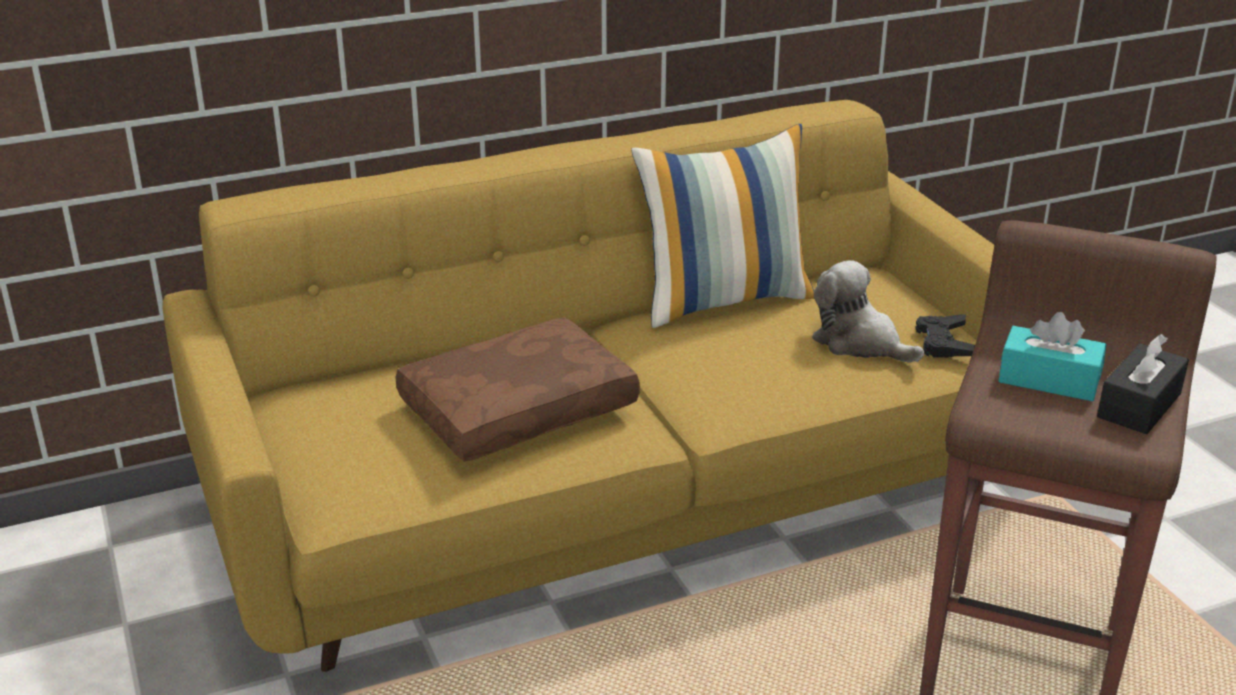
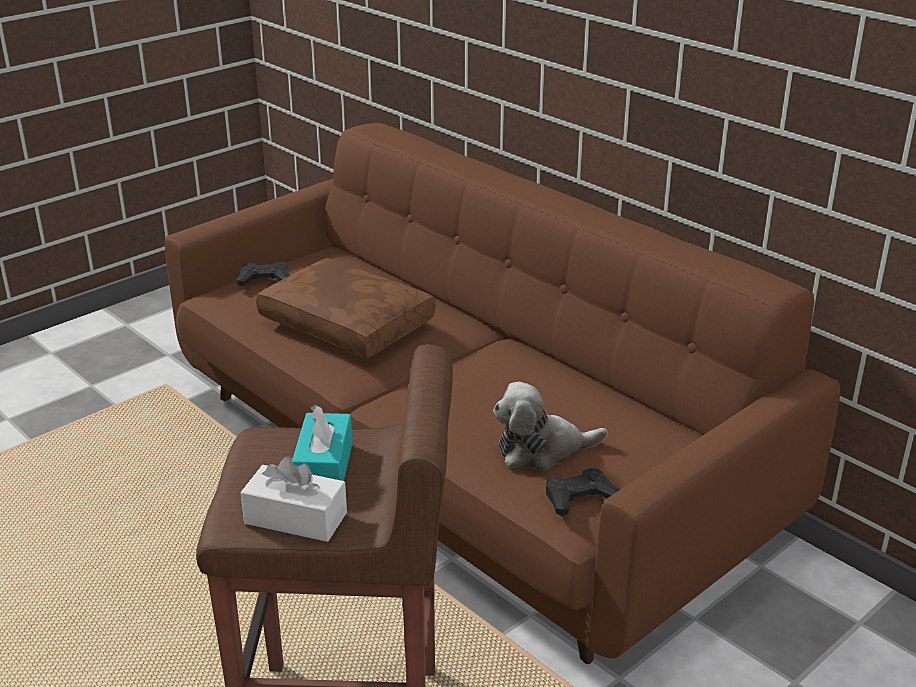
camera: 70 degrees right, 0 degrees up
yellow sofa [163,100,994,672] -> brown sofa [165,123,840,664]
pillow [631,124,814,328] -> none
plush toy [812,260,924,363] -> plush toy turned 120 degrees counterclockwise [493,382,608,470]
black tissue box [1097,334,1189,434] -> white tissue box [241,456,347,542]
none -> black game controller [236,262,290,286]

